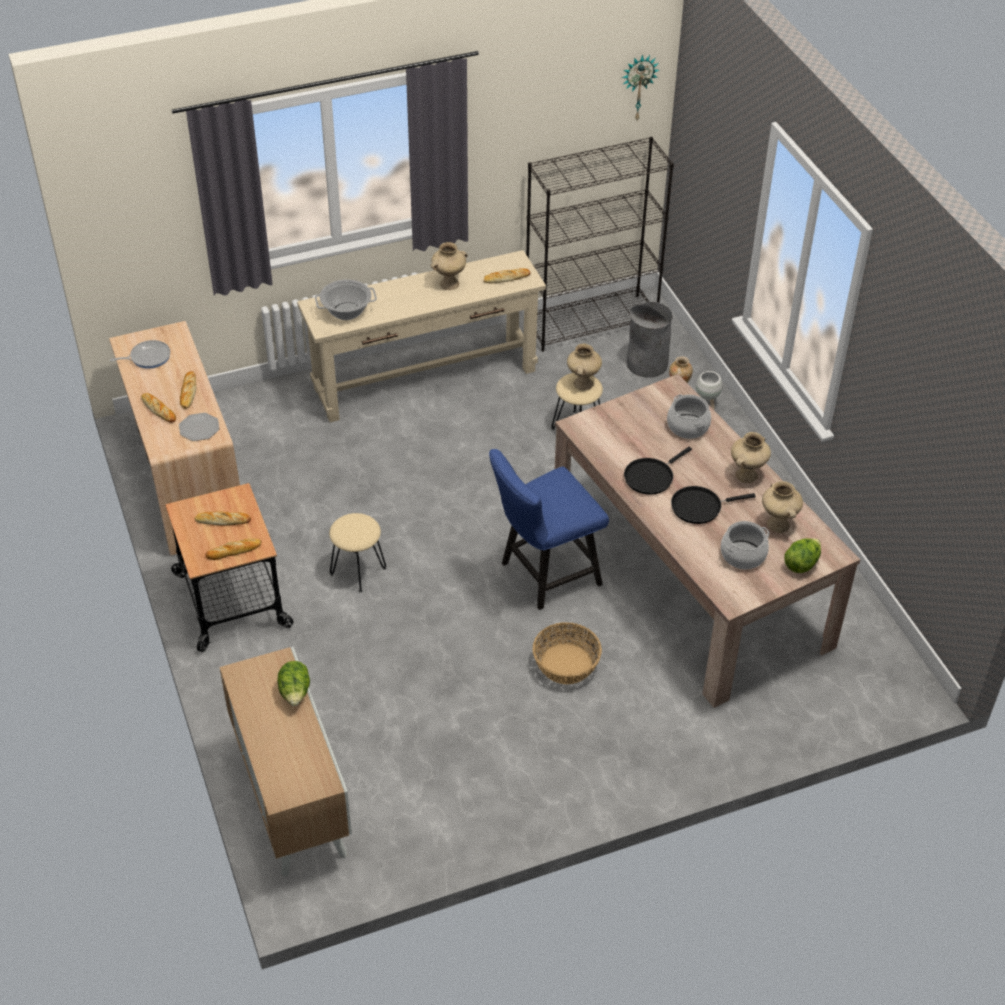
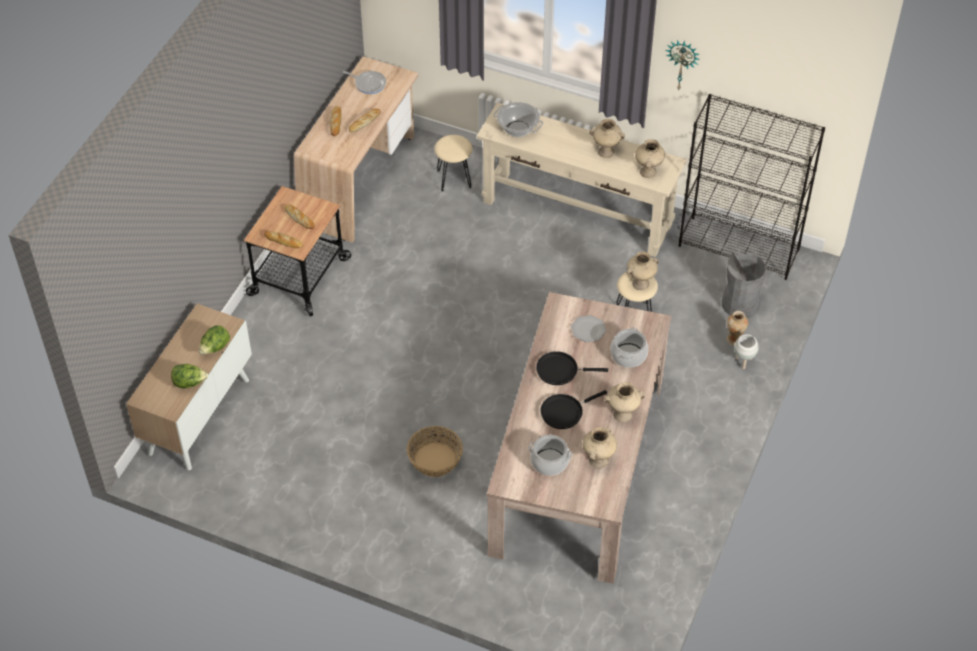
camera: 45 degrees right, 5 degrees up
plate [179,413,219,441] -> plate moved to [571,315,606,342]
beige stool [329,513,386,592] -> beige stool moved to [435,135,472,192]
bread [484,268,531,283] -> beige vase [635,139,665,178]
blue chair [489,449,609,610] -> none
wall clock [622,55,659,120] -> wall clock moved to [666,40,700,91]
black frying pan [671,486,756,524] -> black frying pan turned 60 degrees counterclockwise [540,390,607,429]
lettuce [784,538,821,573] -> lettuce moved to [171,364,208,388]

